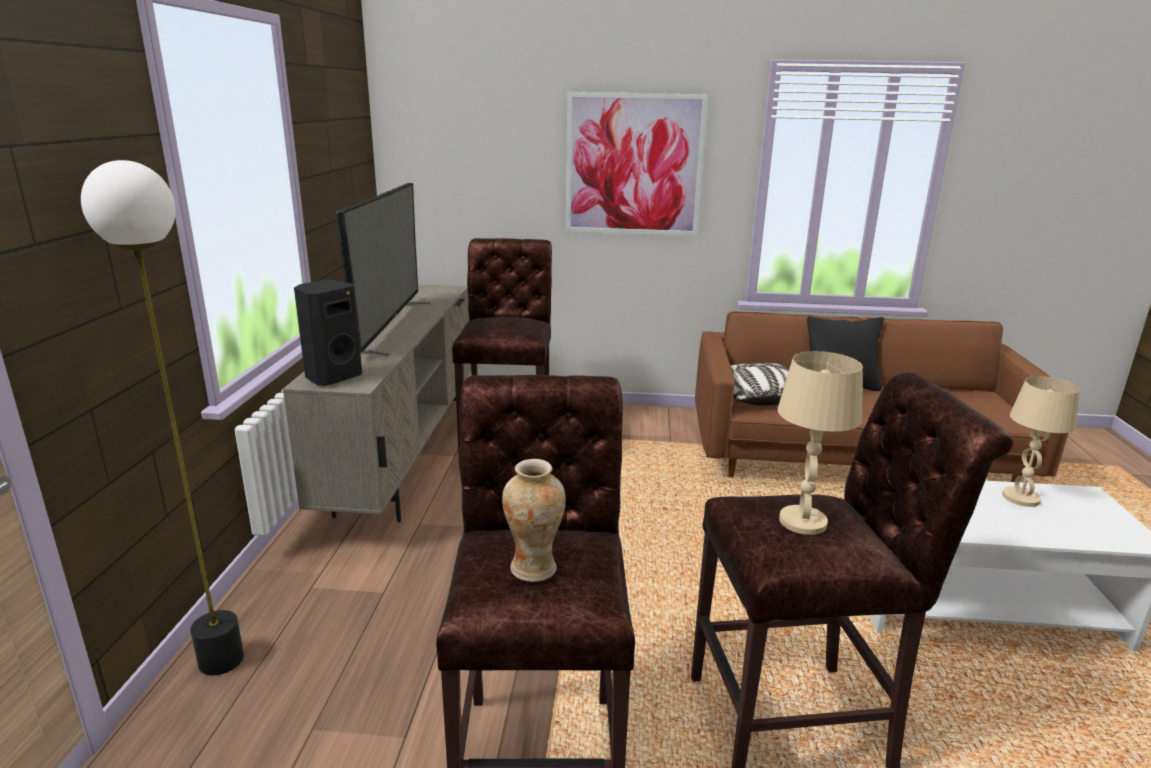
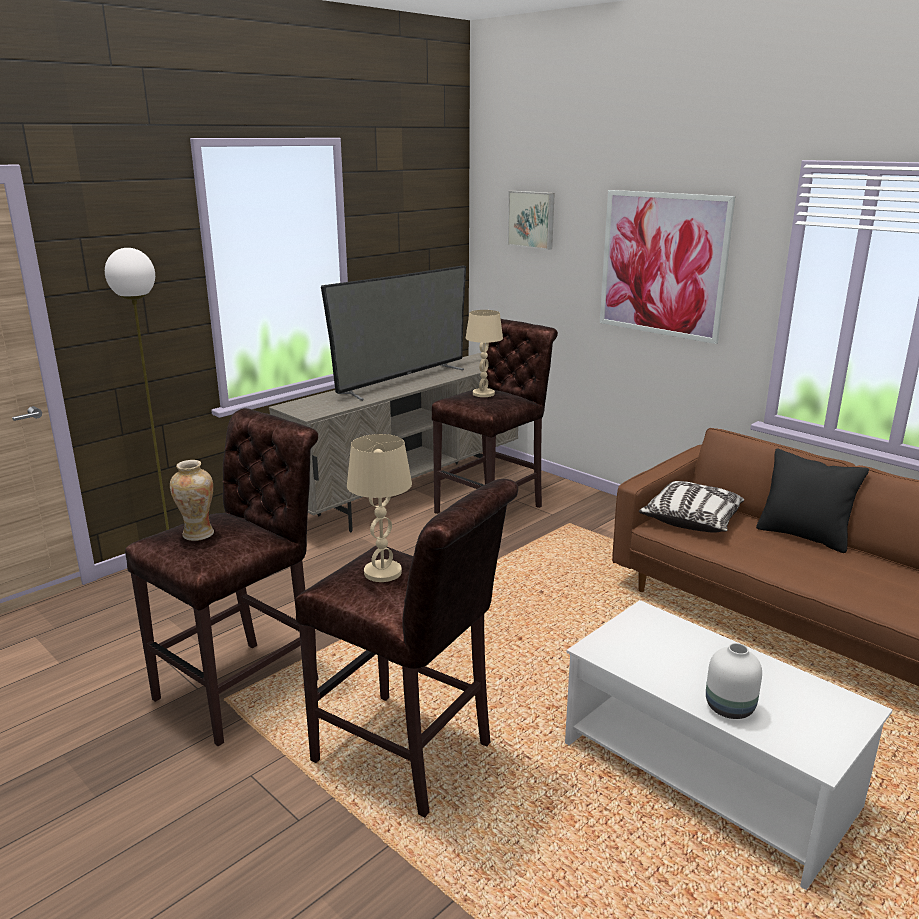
camera: 40 degrees right, 0 degrees up
black speaker [294,280,362,386] -> none
beige table lamp [1002,376,1080,507] -> beige table lamp moved to [466,310,503,397]
none -> picture [507,191,555,250]
none -> white vase [706,643,762,719]

